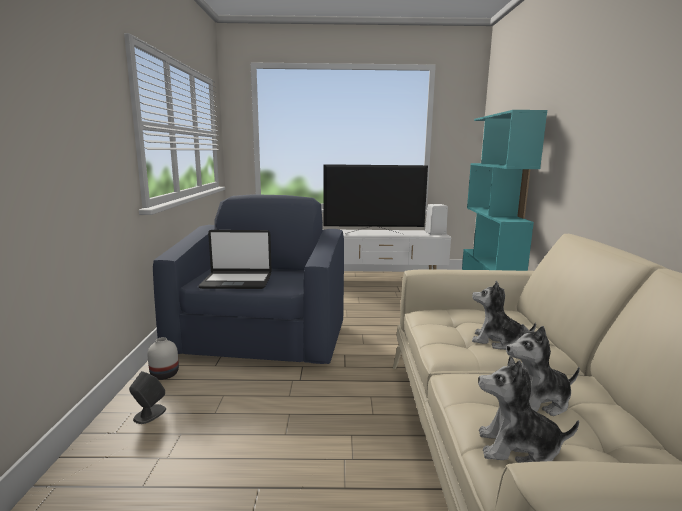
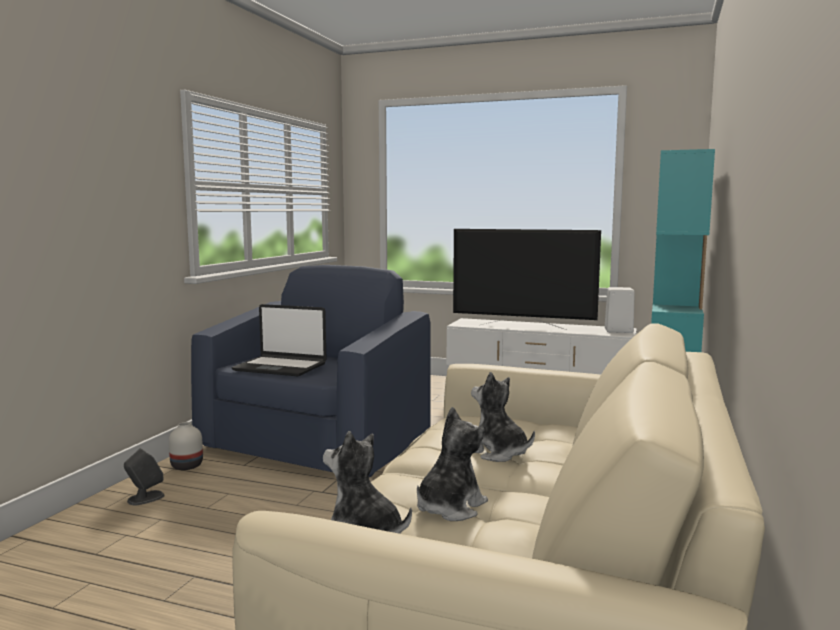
camera: 20 degrees right, 5 degrees down
plush toy [506,324,580,416] -> plush toy turned 120 degrees clockwise [417,407,488,521]

